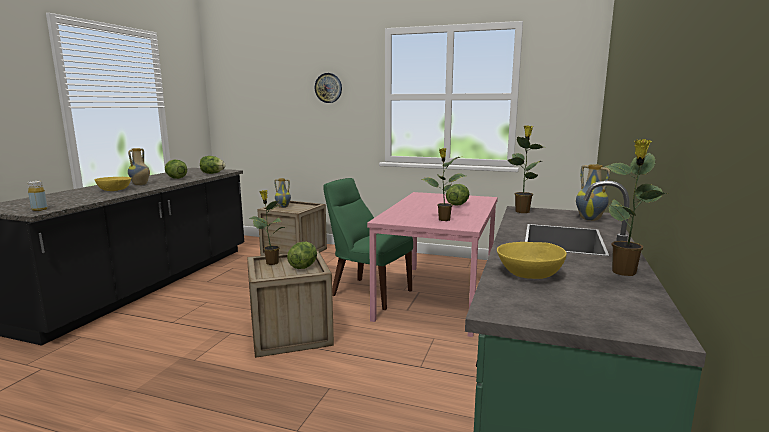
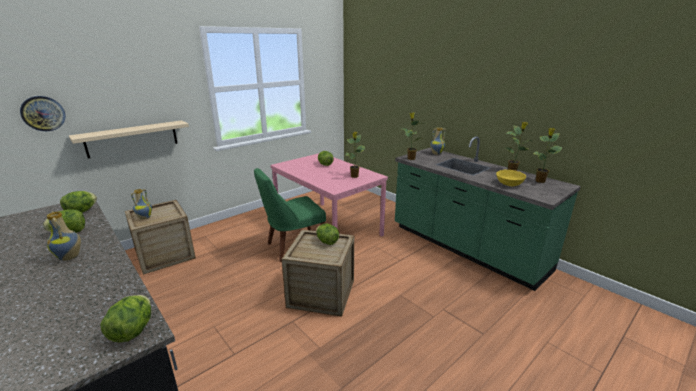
camera: 60 degrees left, 10 degrees up
yellow bottle [28,181,47,211] -> lettuce [100,295,151,342]
yellow bowl [95,177,131,191] -> none
potted plant [249,190,287,265] -> potted plant moved to [533,128,562,183]
wall clock [315,73,342,103] -> wall clock moved to [20,96,66,131]
none -> beige shelf [69,120,189,159]

